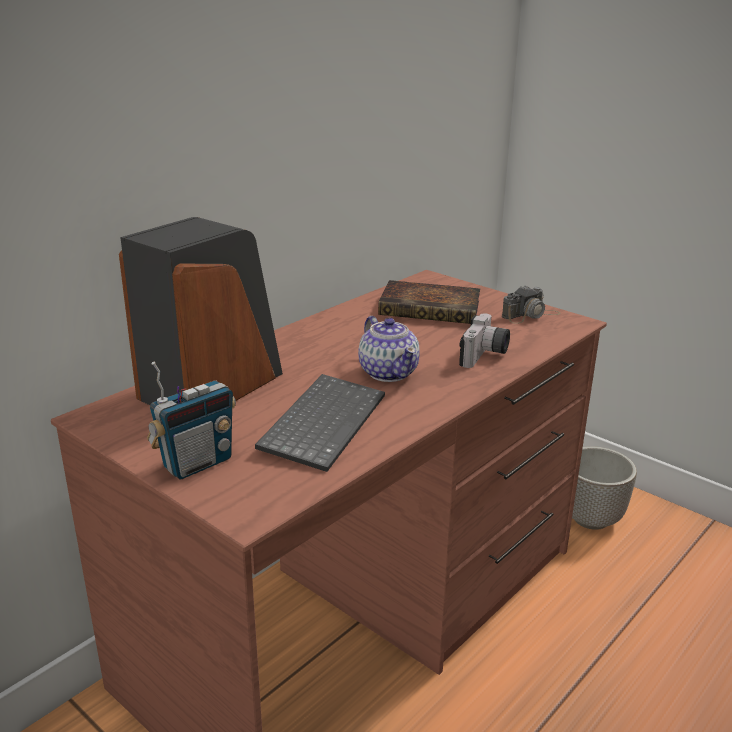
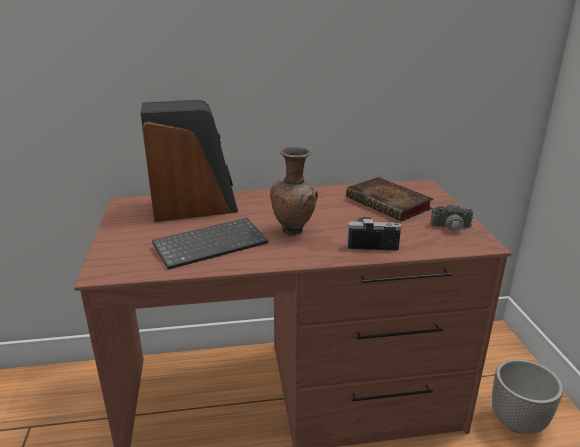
camera: 40 degrees right, 0 degrees up
radio [147,361,236,480] -> none
teapot [358,316,420,382] -> brown vase [270,147,318,236]
camera [459,313,510,368] -> camera turned 150 degrees counterclockwise [347,217,402,250]

